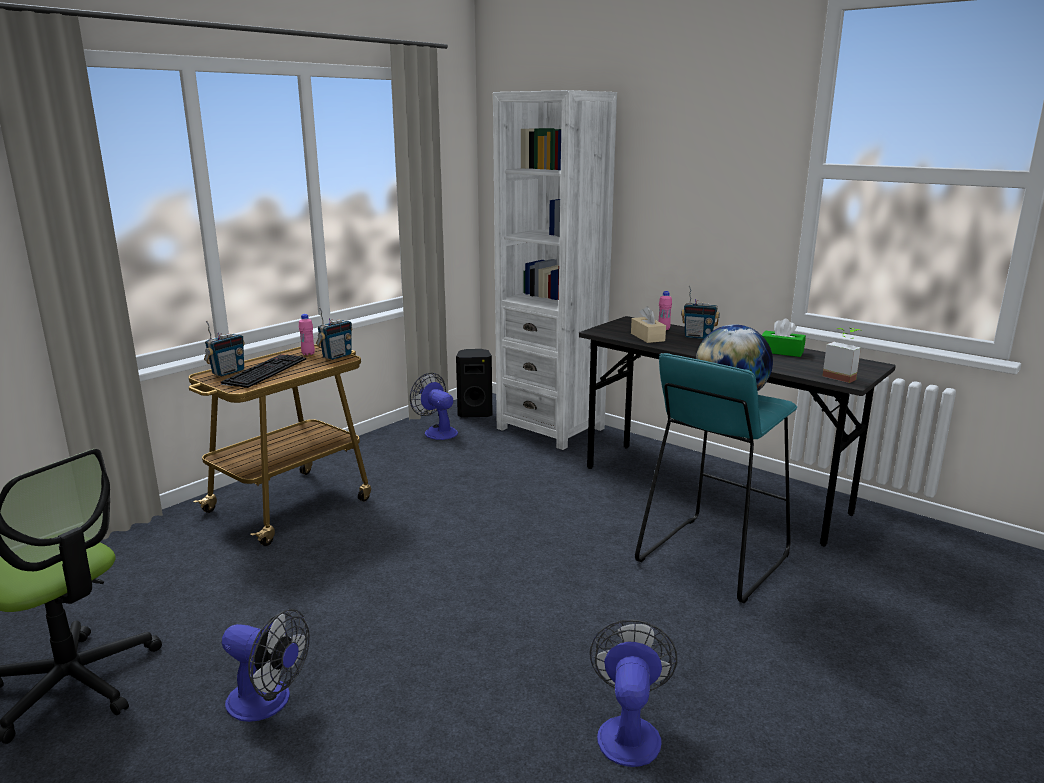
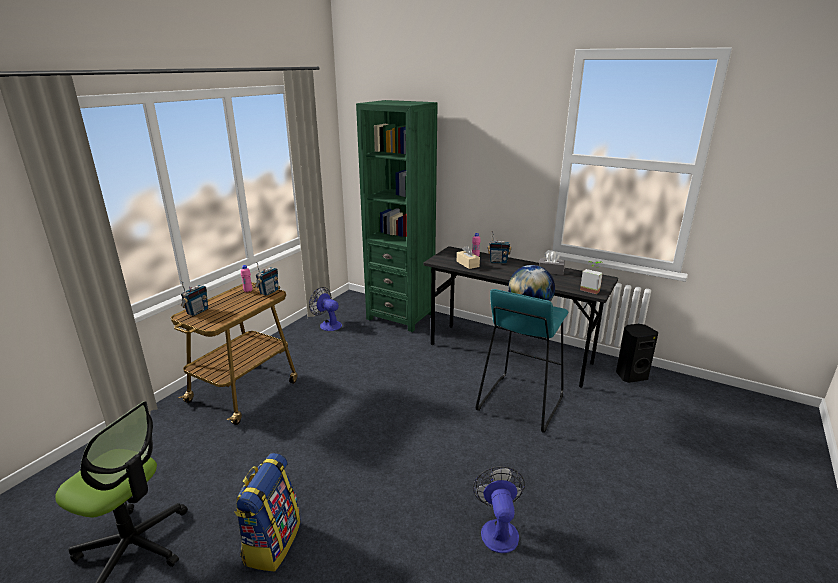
camera: 10 degrees left, 5 degrees up
keyboard [220,354,306,388] -> none
fan [222,609,310,722] -> backpack [234,453,300,571]
black speaker [456,349,493,417] -> black speaker moved to [616,324,658,383]
white bookcase [493,90,617,450] -> green bookcase [356,100,438,332]
green tissue box [762,318,806,357] -> grey tissue box [539,251,565,275]

